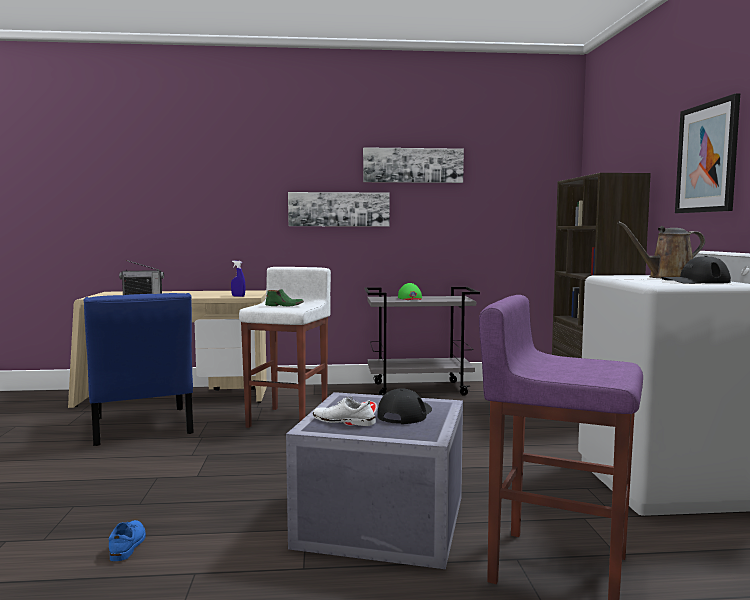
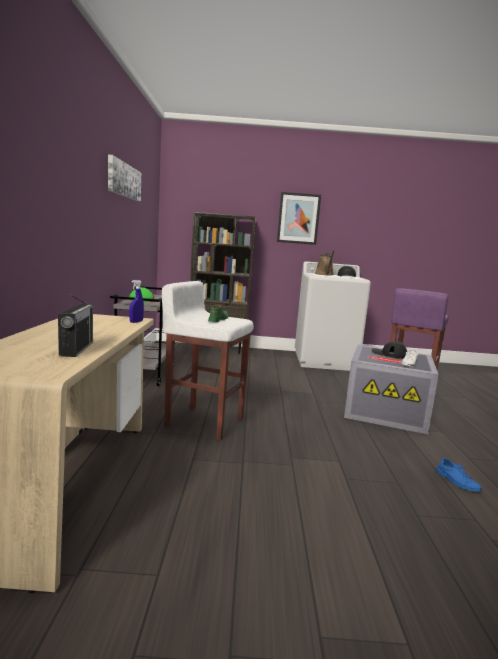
camera: 85 degrees left, 5 degrees up
blue chair [84,293,194,446] -> none
blue shoe [109,520,146,561] -> blue shoe turned 120 degrees counterclockwise [436,457,482,492]
picture [288,192,389,226] -> none

